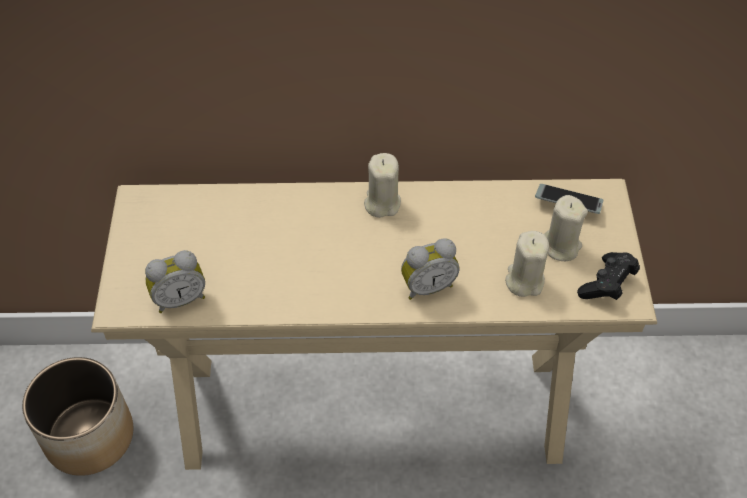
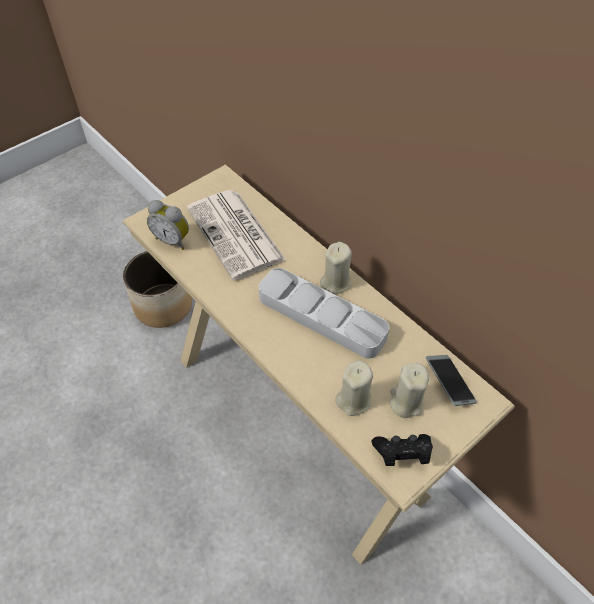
camera: 50 degrees right, 0 degrees up
alarm clock [401,238,460,300] -> none
none -> newspaper [187,190,286,280]
none -> grey tray [259,268,389,359]

